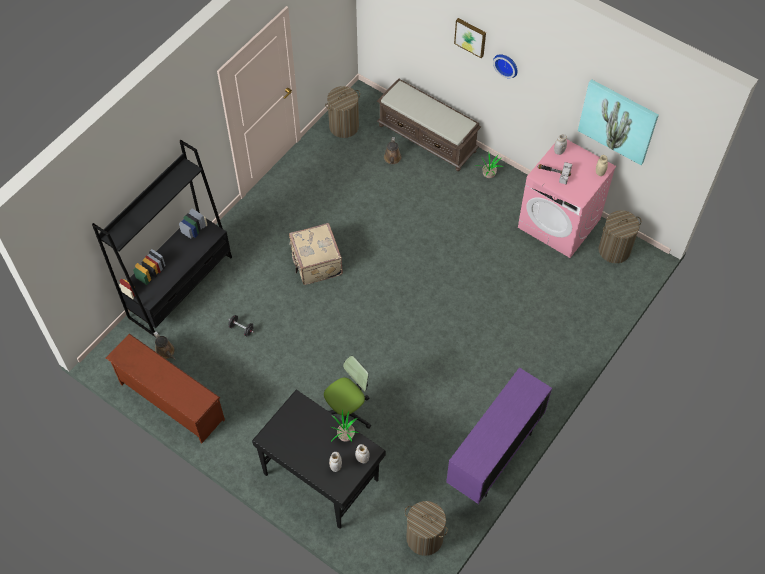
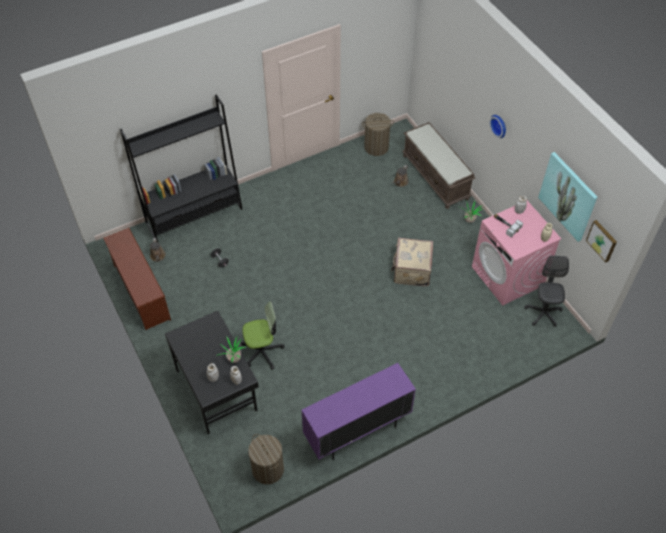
camera: 25 degrees right, 5 degrees down
beige suitcase [289,223,343,285] -> beige suitcase moved to [391,238,433,286]
picture [454,18,486,58] -> picture moved to [586,220,617,262]
laundry basket [599,210,641,263] -> grey office chair [524,256,569,327]

